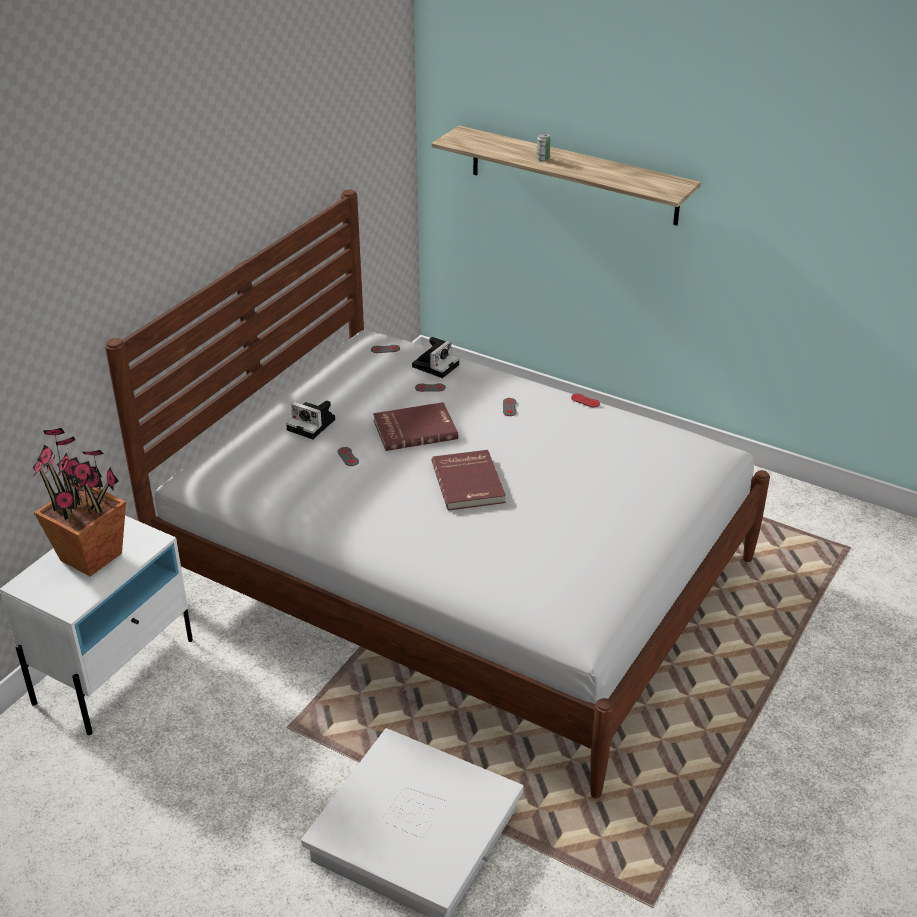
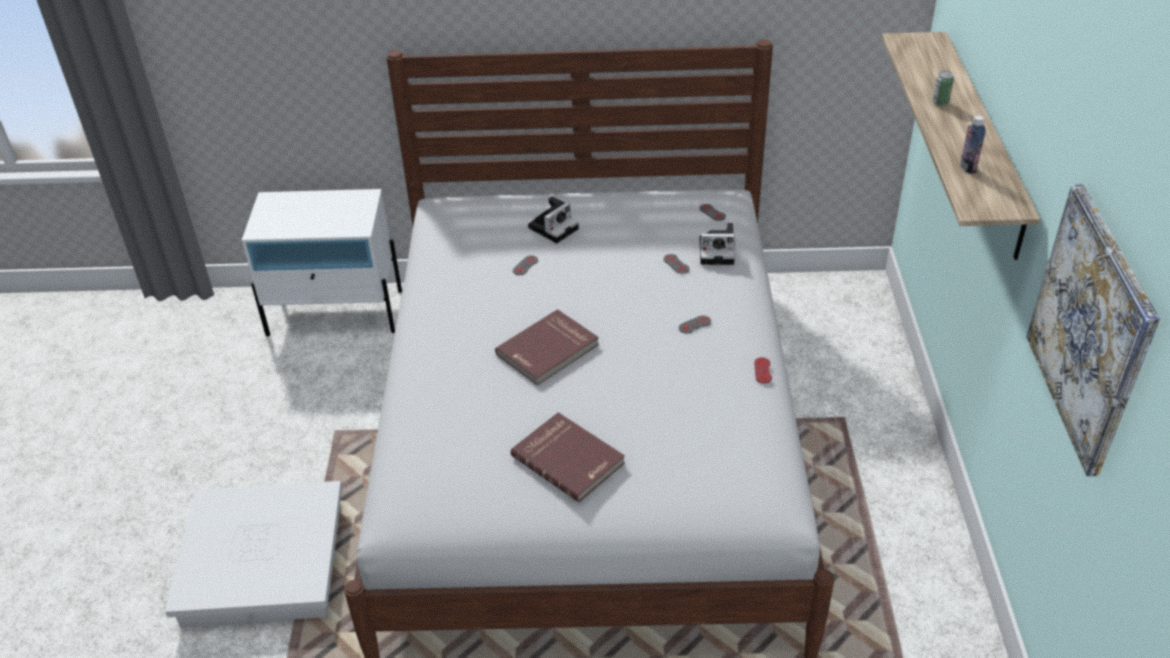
camera: 60 degrees right, 5 degrees up
potted plant [32,428,126,576] -> none
camera [286,400,335,439] -> camera turned 135 degrees counterclockwise [528,197,579,243]
red book [373,402,458,451] -> red book moved to [511,412,625,502]
none -> bottle [960,115,985,174]
none -> picture [1026,184,1160,476]

